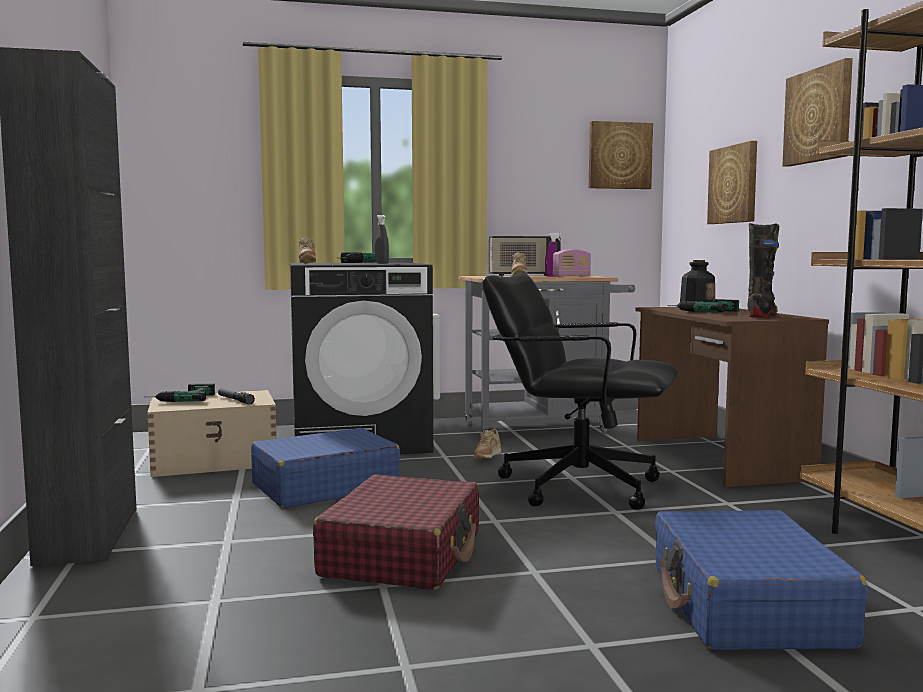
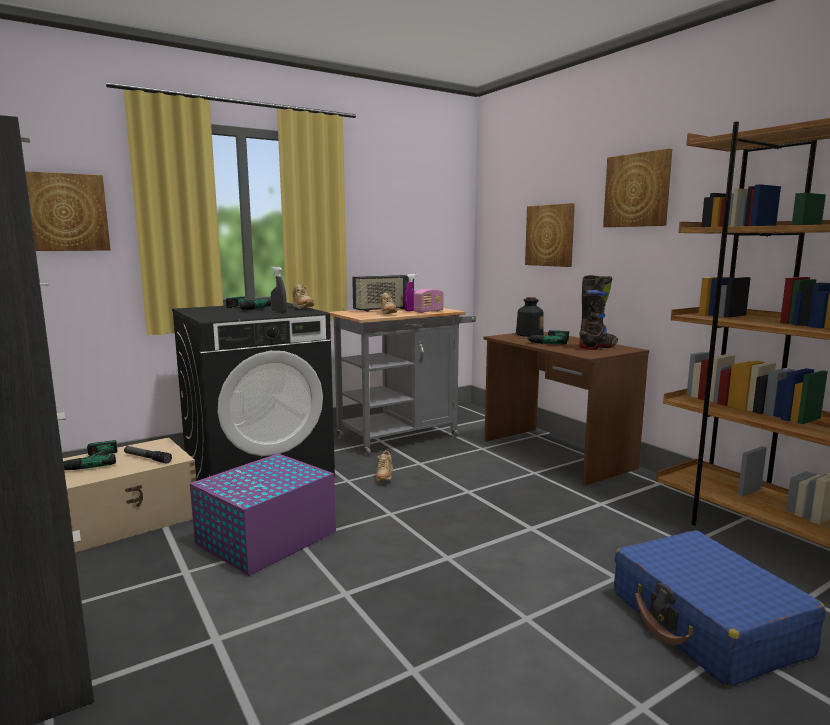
camera: 20 degrees left, 5 degrees up
blue suitcase [251,428,400,508] -> purple storage box [190,453,336,576]
beige shoe [299,237,316,263] -> beige shoe moved to [292,285,314,309]
red suitcase [313,474,479,590] -> none
black office chair [482,273,678,510] -> none
picture [589,121,653,189] -> picture moved to [25,171,111,251]
black boot [747,223,779,318] -> black boot turned 45 degrees clockwise [579,275,618,350]

